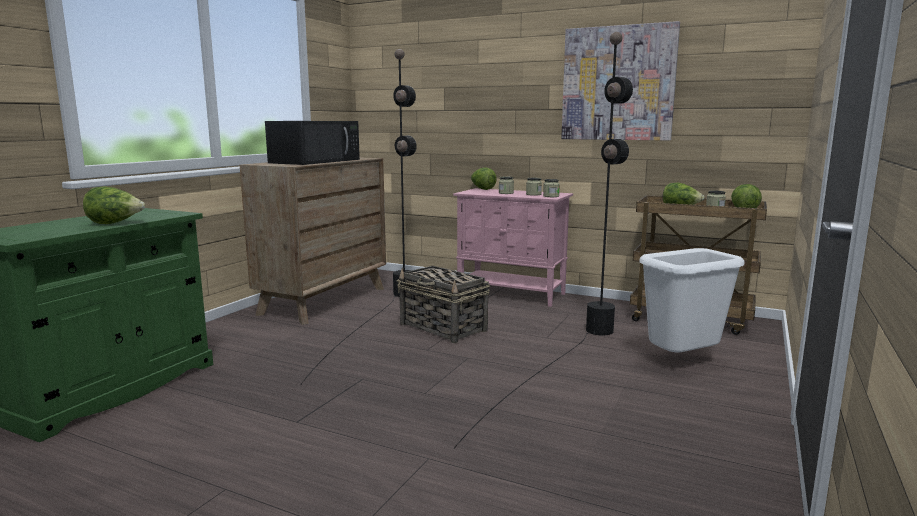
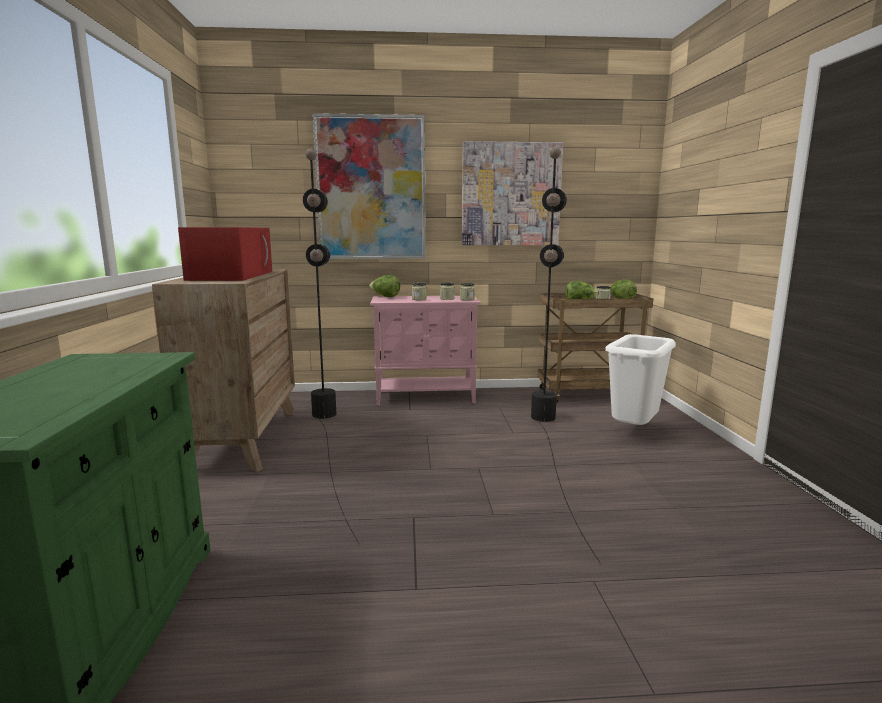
camera: 30 degrees left, 0 degrees up
lettuce [83,187,145,224] -> none
black microwave [265,121,360,165] -> red microwave [178,227,272,281]
basket [397,266,490,343] -> none
none -> picture [313,113,426,259]

